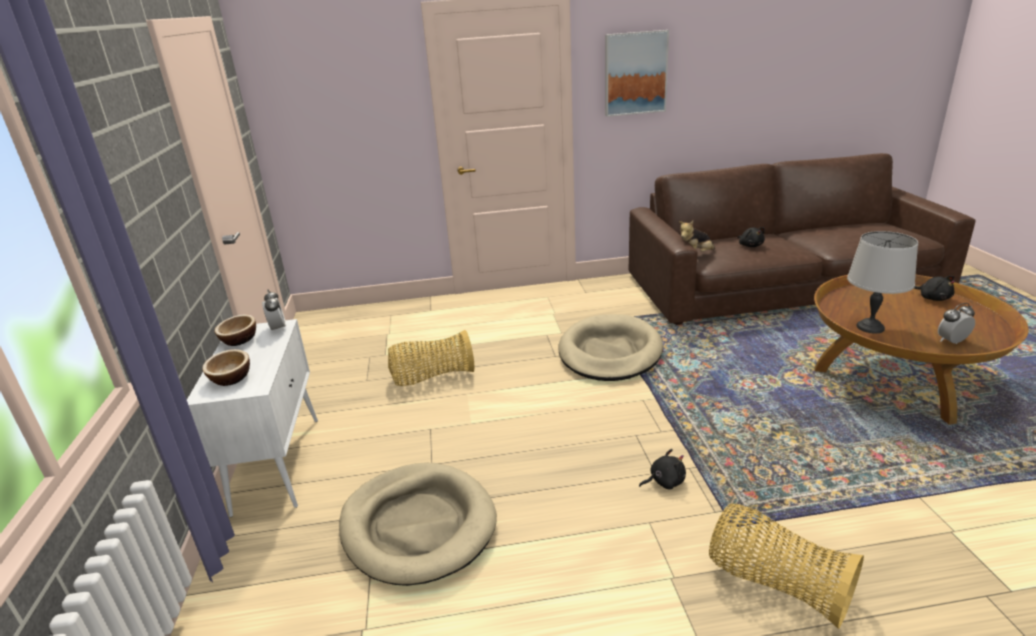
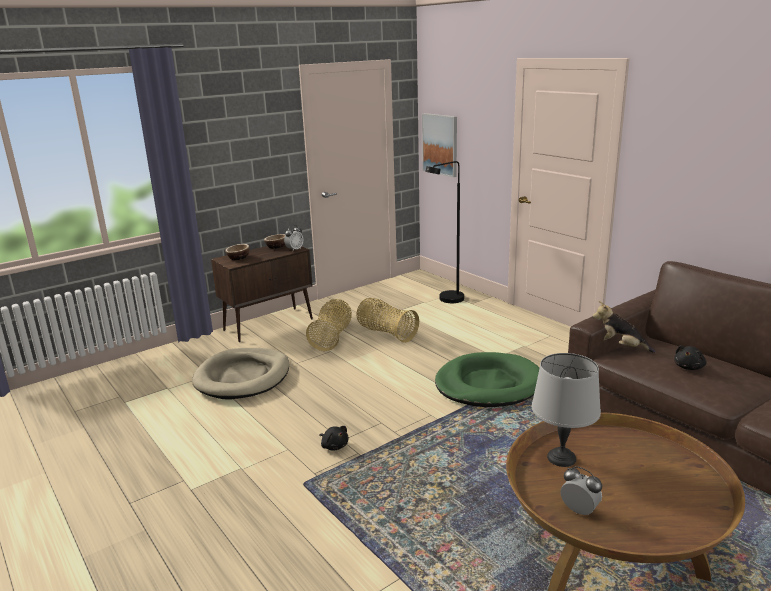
camera: 60 degrees right, 5 degrees down
white cabinet [187,319,318,517] -> brown cabinet [211,245,313,342]
beige dog bed [558,314,663,381] -> green dog bed [435,352,539,407]
picture [605,30,669,117] -> picture moved to [422,113,457,177]
basket [709,504,864,629] -> basket moved to [306,299,352,351]
black plush toy [914,276,955,301] -> none
none -> black floor lamp [425,161,464,303]

